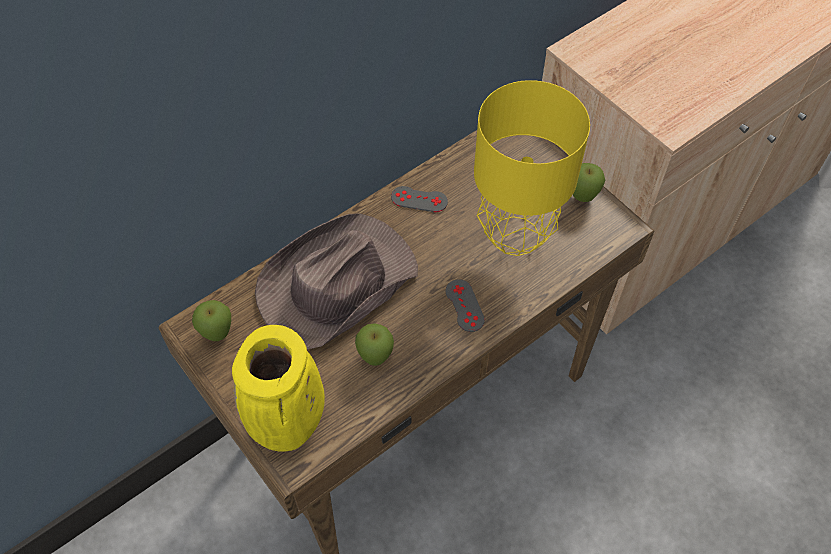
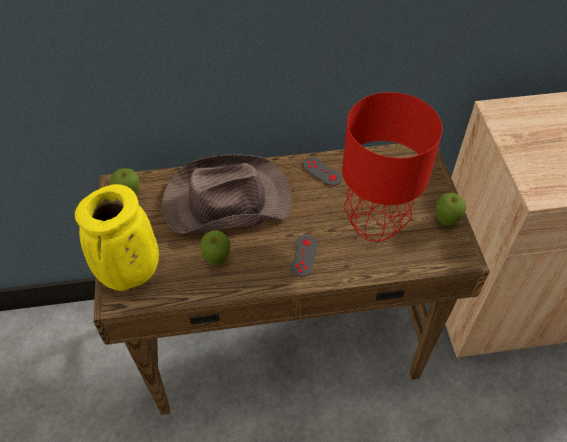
camera: 30 degrees right, 5 degrees down
yellow table lamp [474,80,590,256] -> red table lamp [342,92,442,242]

